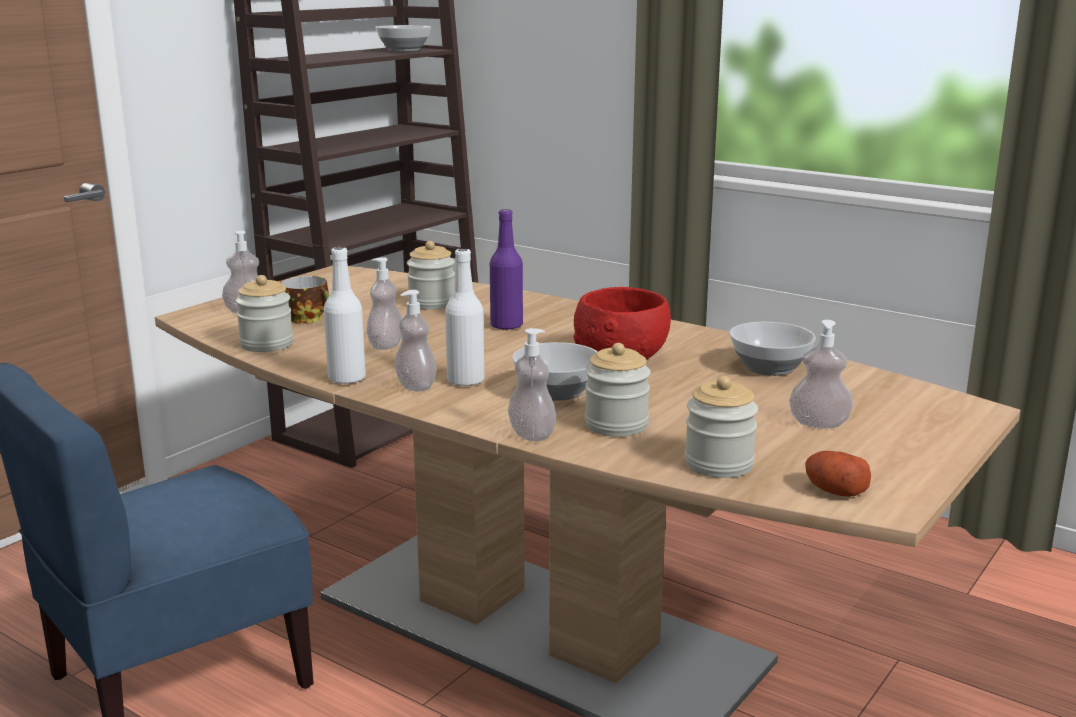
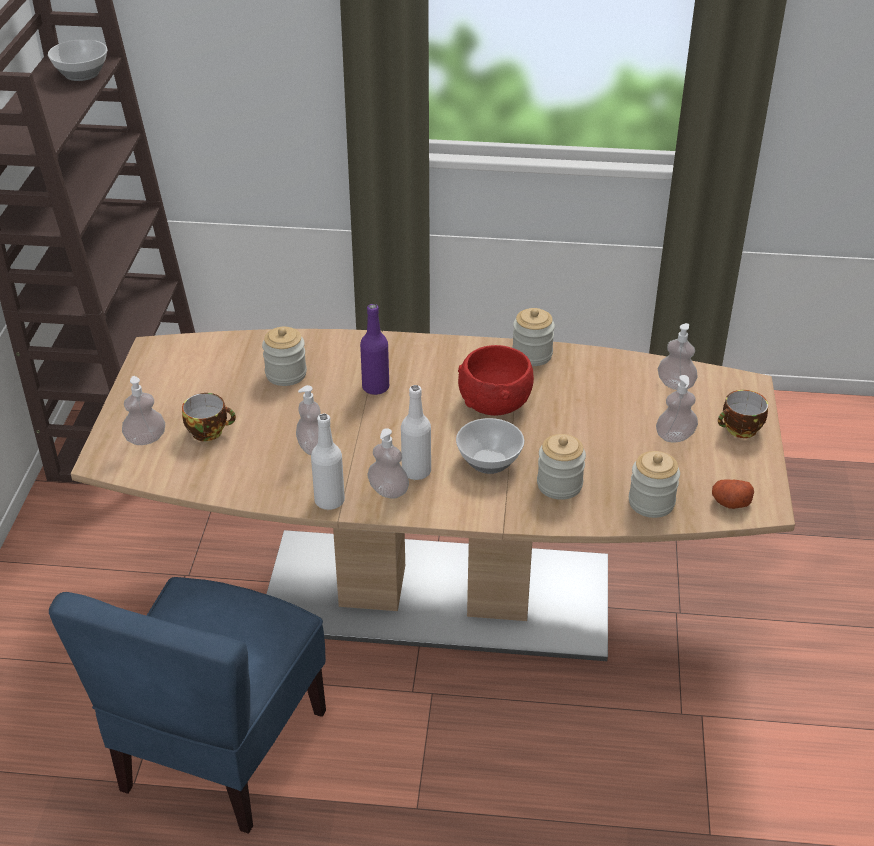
camera: 30 degrees left, 20 degrees up
jar [235,275,293,352] -> jar moved to [512,308,555,366]
soap dispenser [508,328,556,441] -> soap dispenser moved to [658,323,698,390]
bowl [729,322,816,376] -> none
none -> cup [718,390,768,438]

